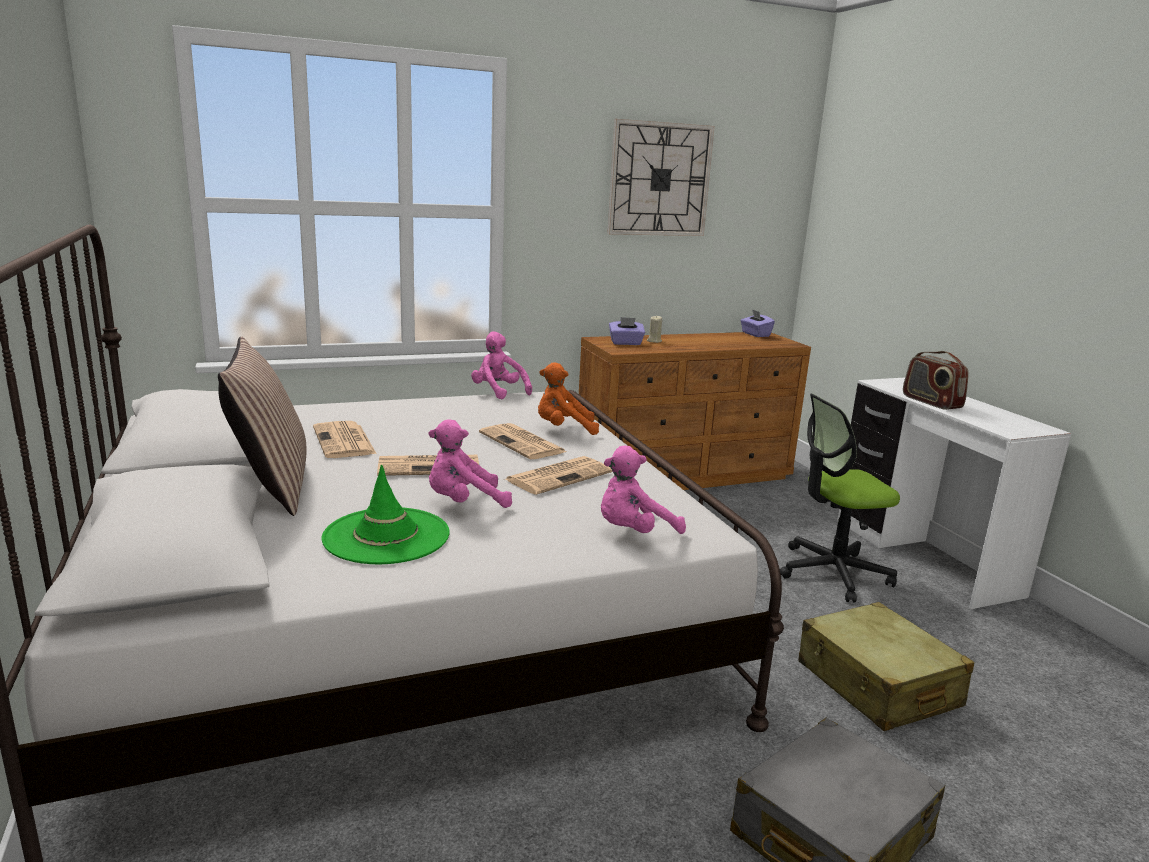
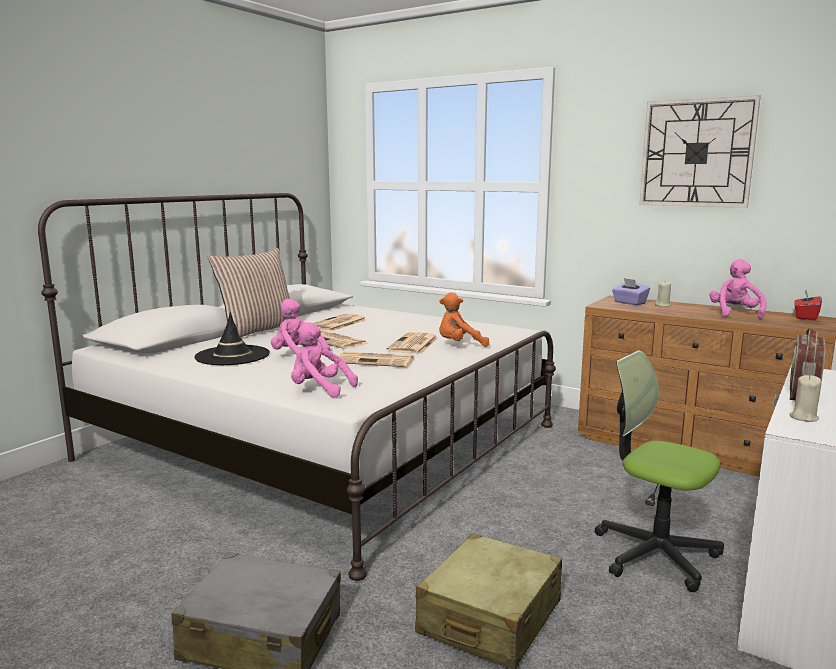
camera: 55 degrees right, 5 degrees down
green hat [322,465,449,564] -> black hat [194,312,270,365]
pink plush toy [471,331,532,399] -> pink plush toy moved to [710,259,767,320]
orange plush toy [538,362,599,435] -> orange plush toy turned 60 degrees counterclockwise [439,292,489,347]
purple tissue box [740,309,775,337] -> red tissue box [794,290,822,320]
none -> beige candle [789,375,821,422]

